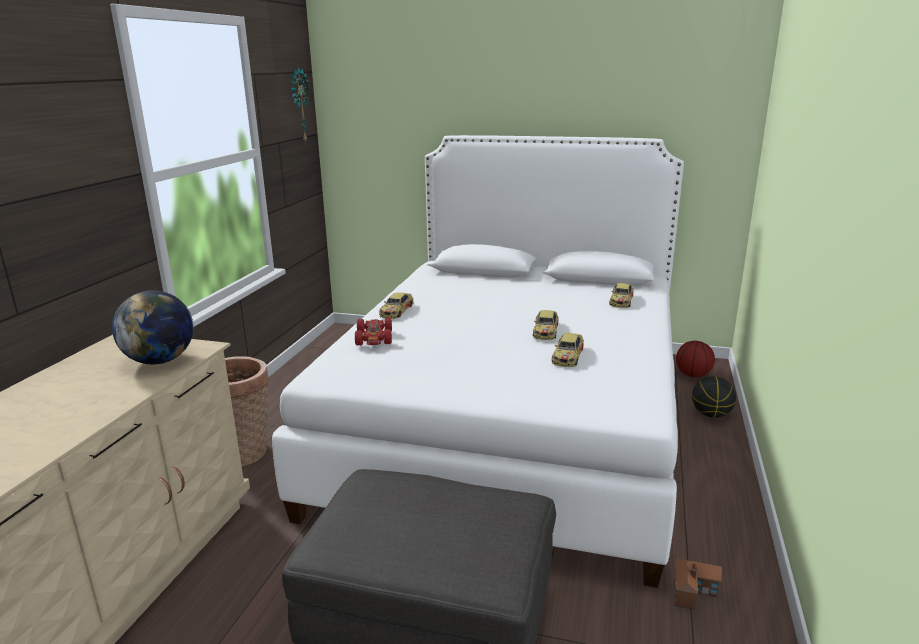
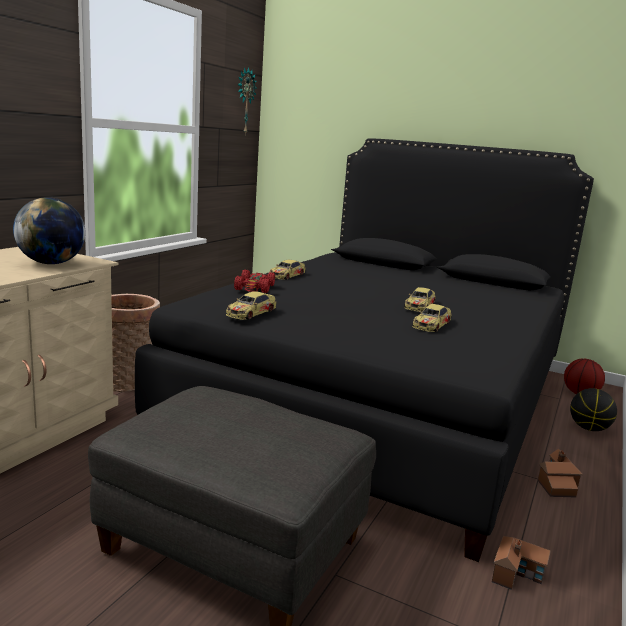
camera: 10 degrees right, 5 degrees down
white bed [272,135,684,588] -> black bed [135,138,594,562]
toy car [610,283,634,308] -> toy car moved to [226,291,277,319]
none -> toy house [538,448,583,497]

